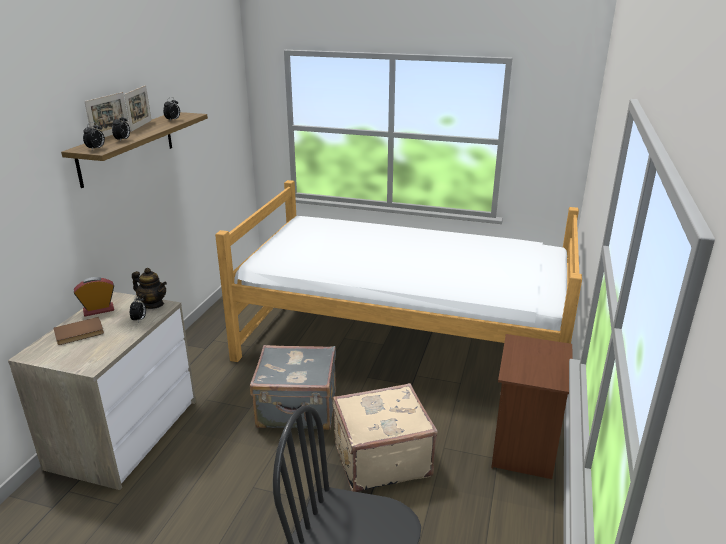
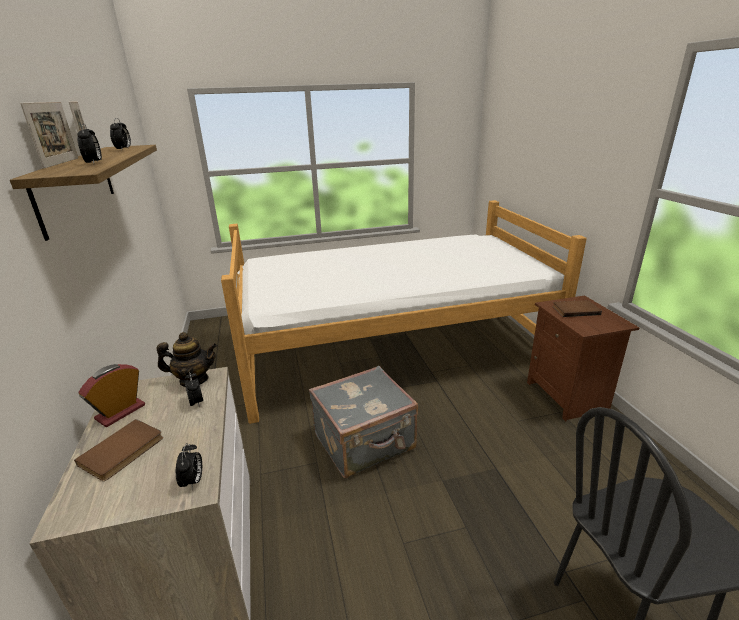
camera: 30 degrees left, 0 degrees up
alarm clock [83,122,105,150] -> alarm clock moved to [176,443,202,490]
beige suitcase [332,383,438,492] -> none
none -> brown book [553,300,602,317]

